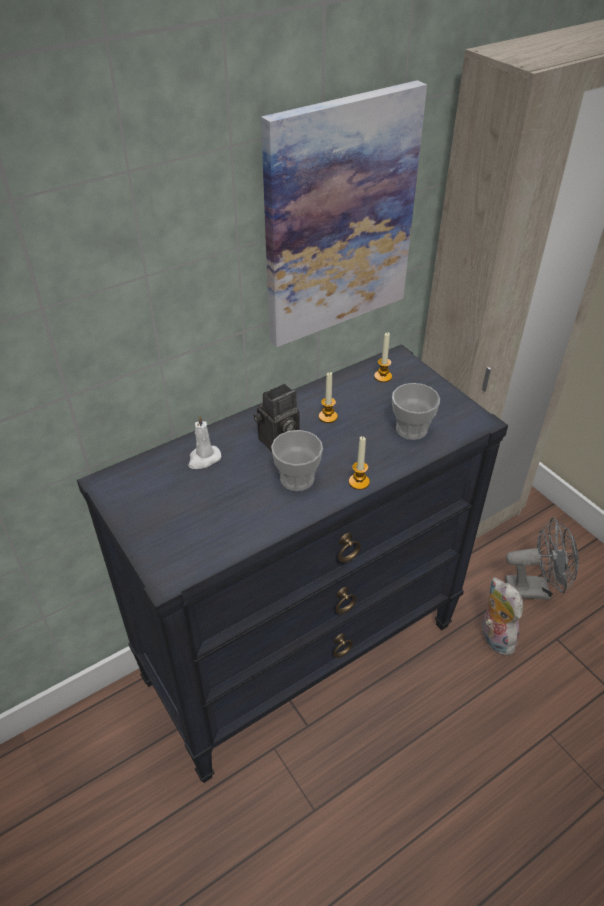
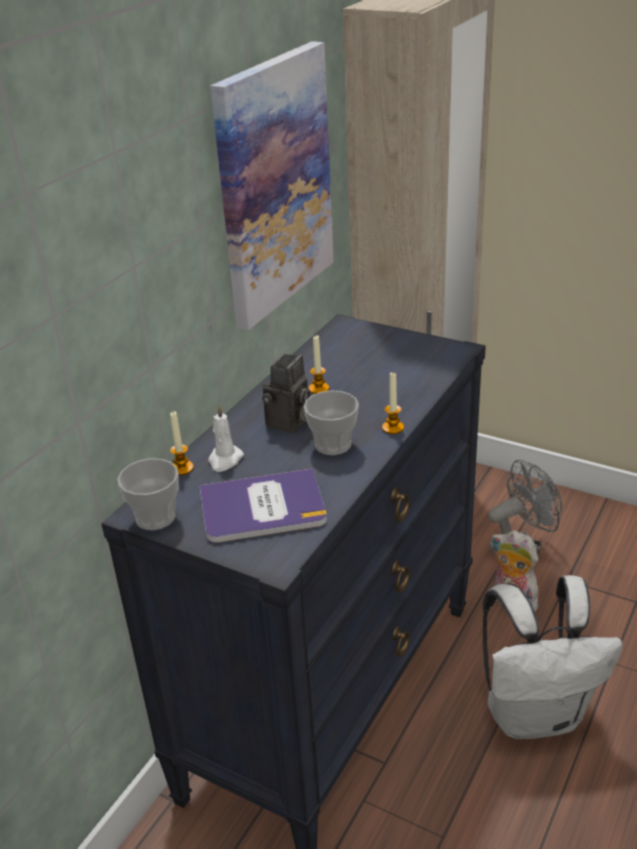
camera: 25 degrees left, 10 degrees down
candle [374,332,392,382] -> candle moved to [170,411,194,475]
cup [392,383,440,440] -> cup moved to [117,458,179,530]
none -> book [200,468,327,543]
none -> white backpack [483,575,623,739]

